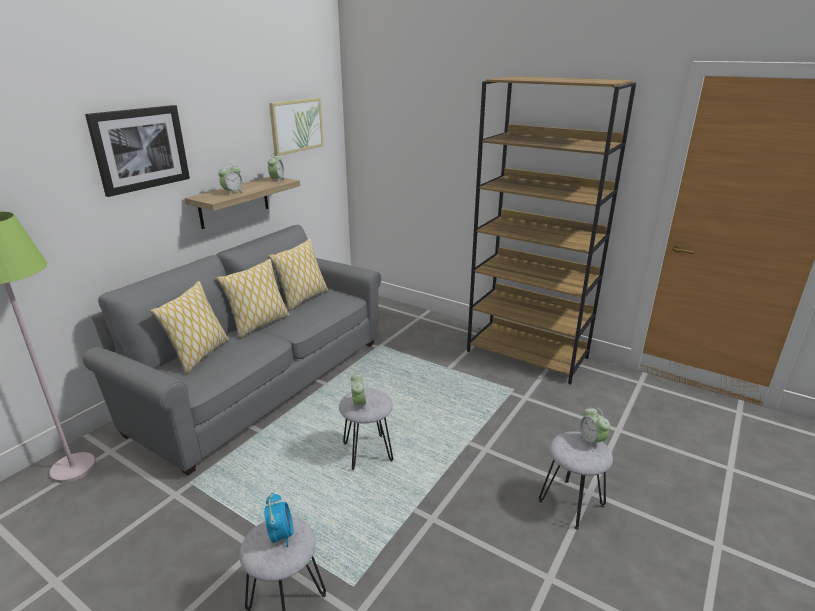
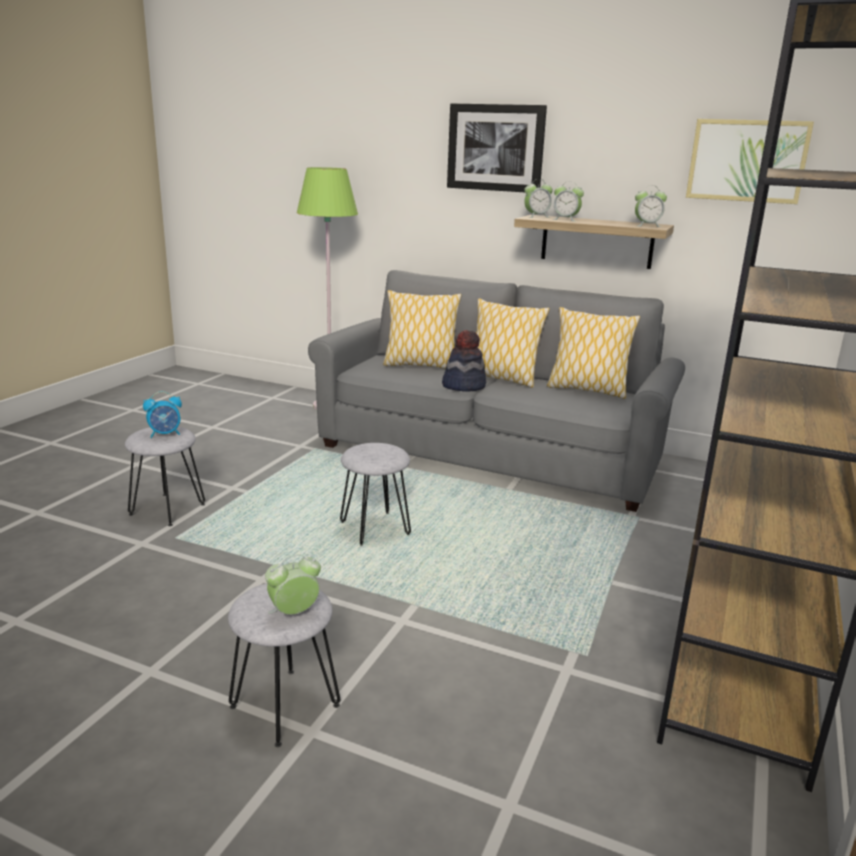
camera: 80 degrees right, 5 degrees down
alarm clock [350,373,367,412] -> alarm clock moved to [524,179,553,218]
none -> hat [442,330,486,392]

